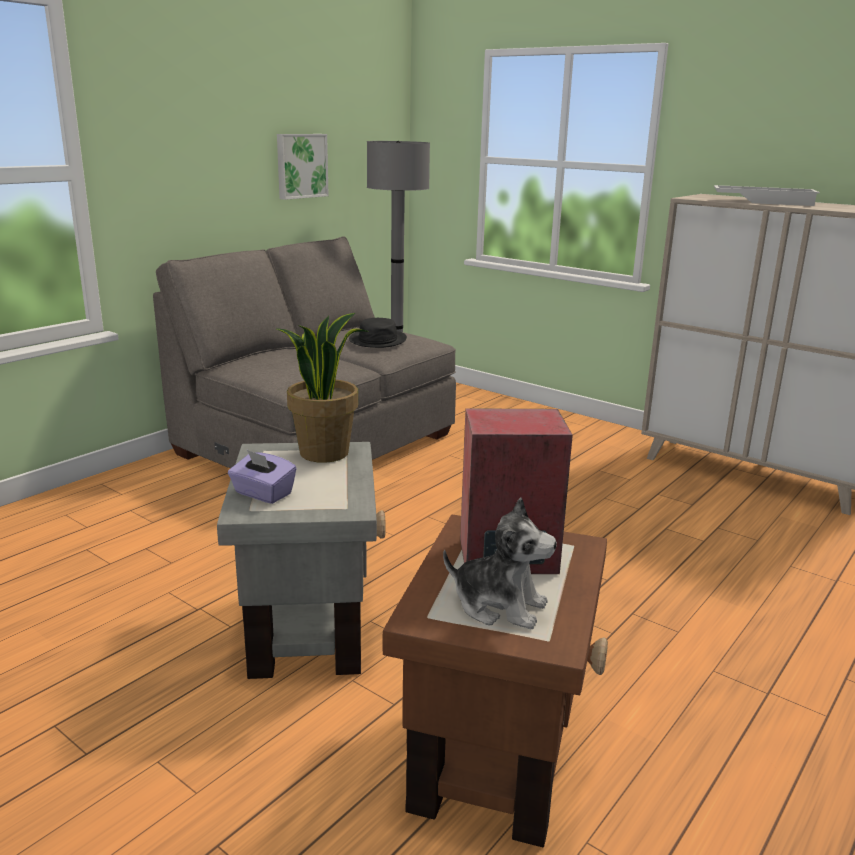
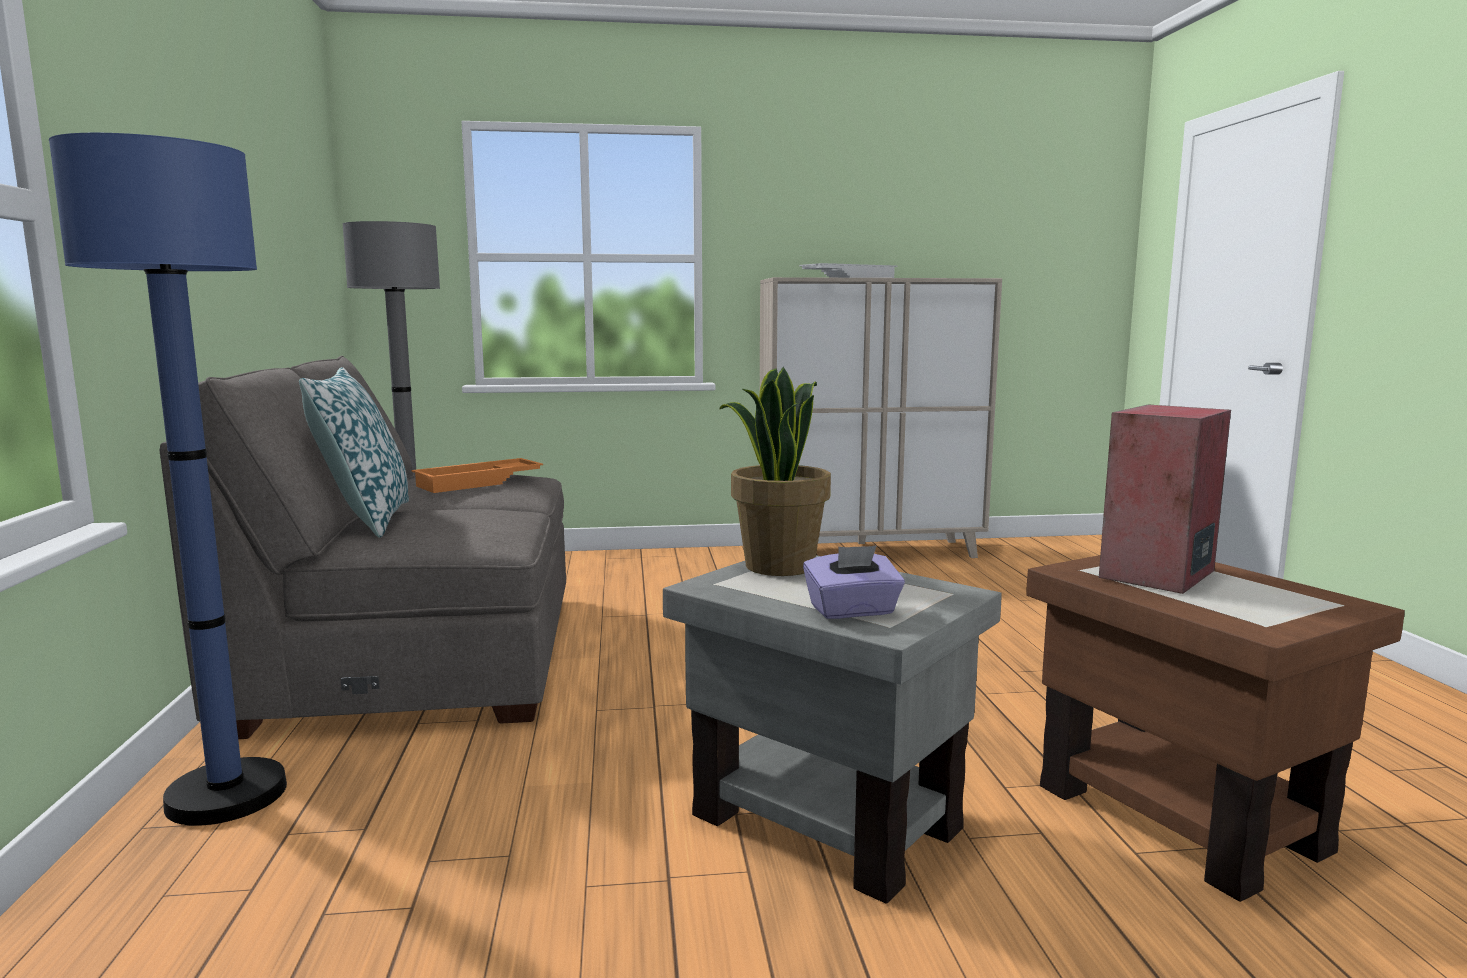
camera: 45 degrees left, 10 degrees down
picture [277,134,329,200] -> none
black hat [349,318,407,348] -> orange tray [412,458,543,493]
plush toy [443,497,557,629] -> none
none -> blue floor lamp [49,133,287,826]
none -> pillow [299,367,409,538]

